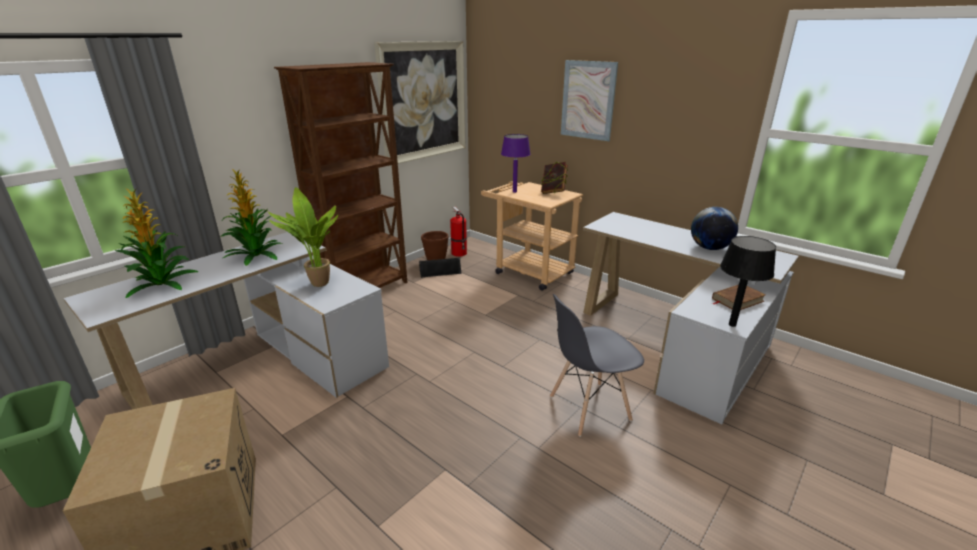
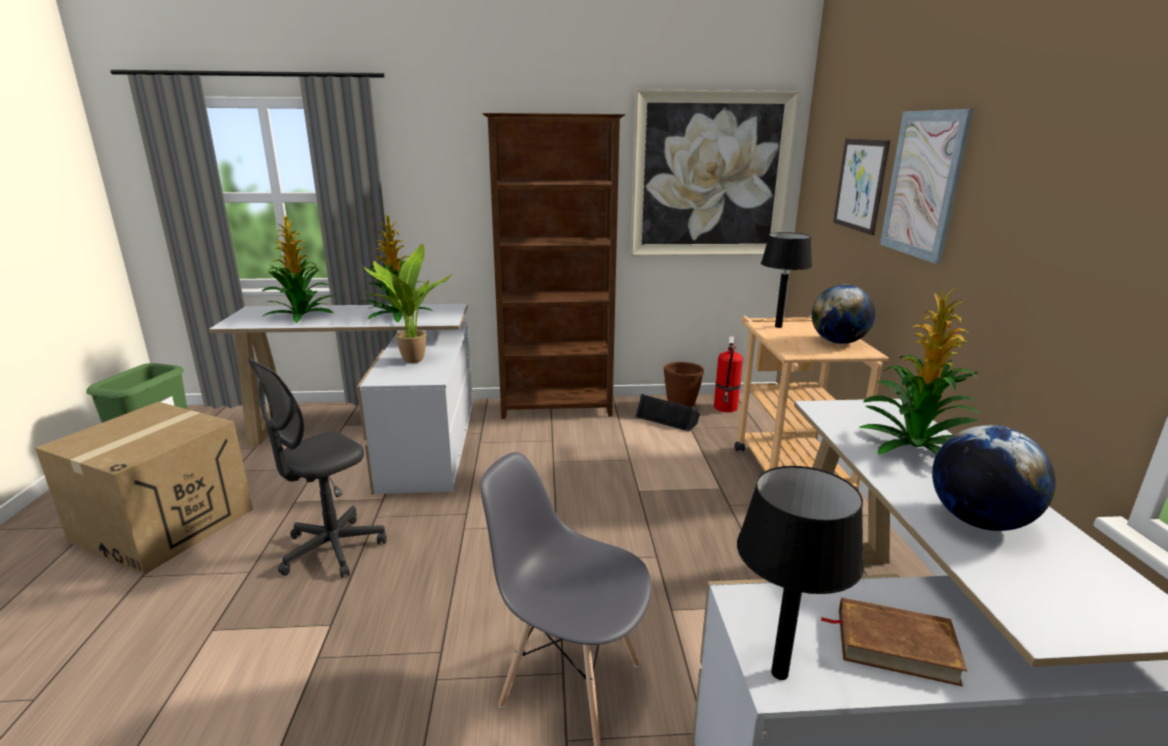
camera: 45 degrees right, 5 degrees down
purple table lamp [501,134,531,193] -> black table lamp [761,232,812,328]
book [541,162,568,194] -> globe [812,284,875,344]
none -> grey office chair [248,358,387,578]
none -> picture [833,139,890,235]
none -> potted plant [859,287,980,455]

